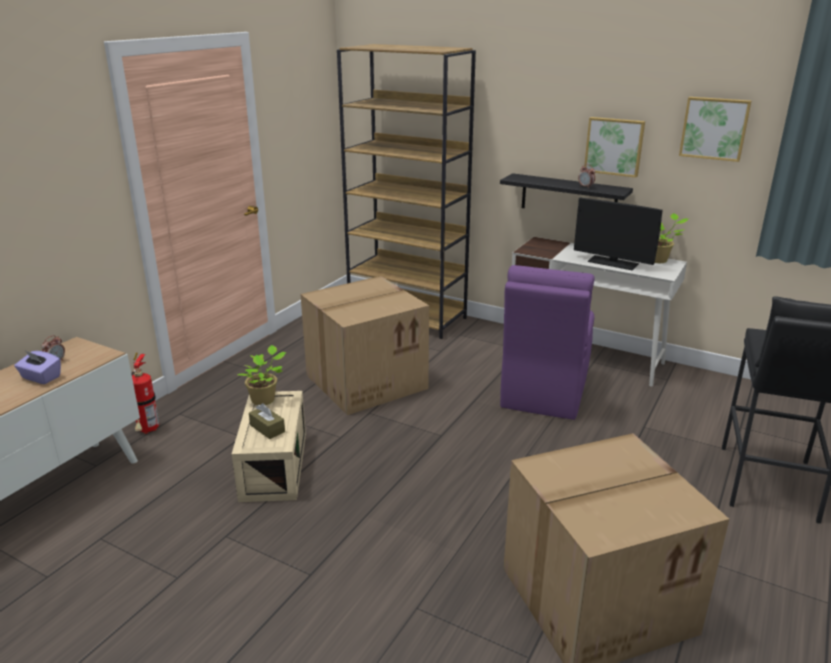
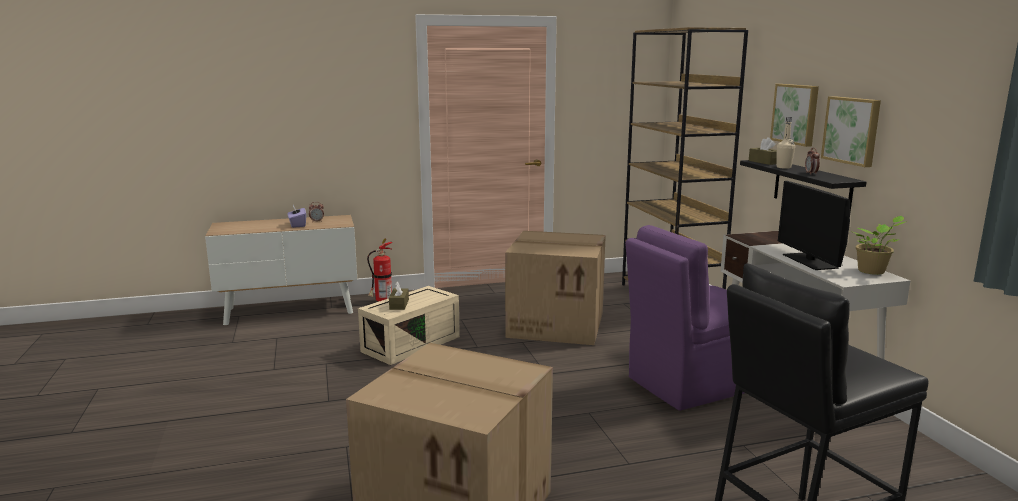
camera: 45 degrees right, 10 degrees down
potted plant [237,345,287,405] -> none
picture [679,97,751,162] -> picture moved to [770,84,819,147]
none -> brown tissue box [749,137,777,165]
none -> beige bottle [776,117,795,169]

